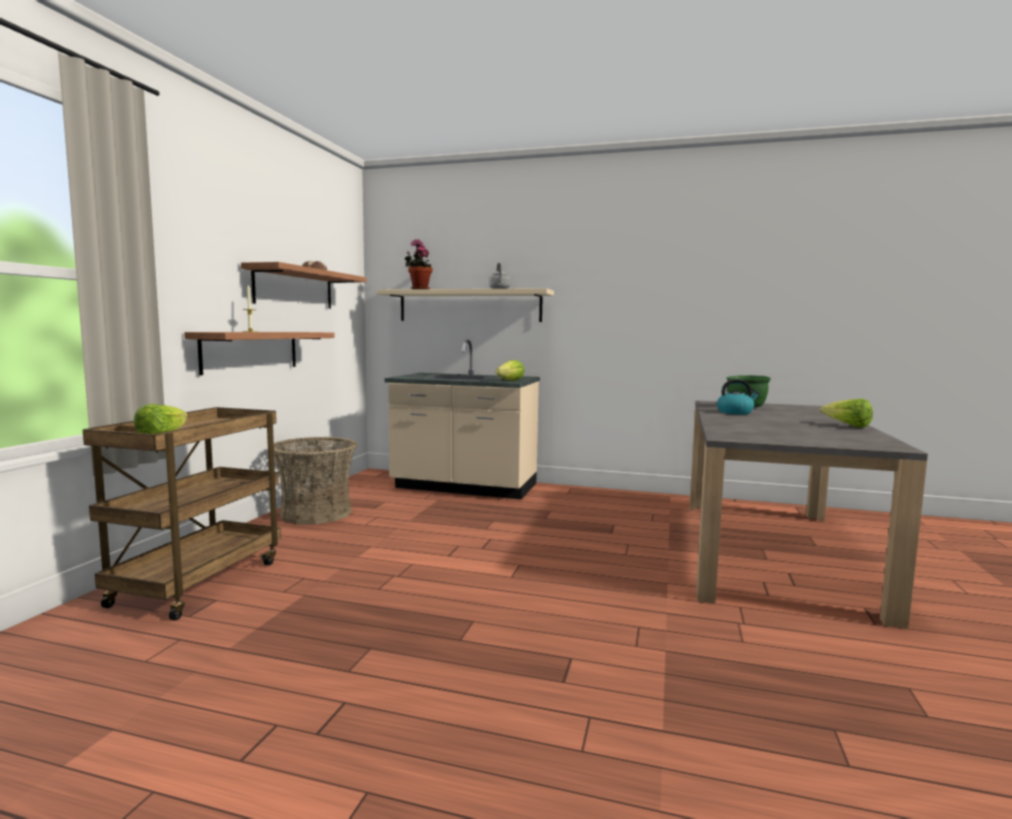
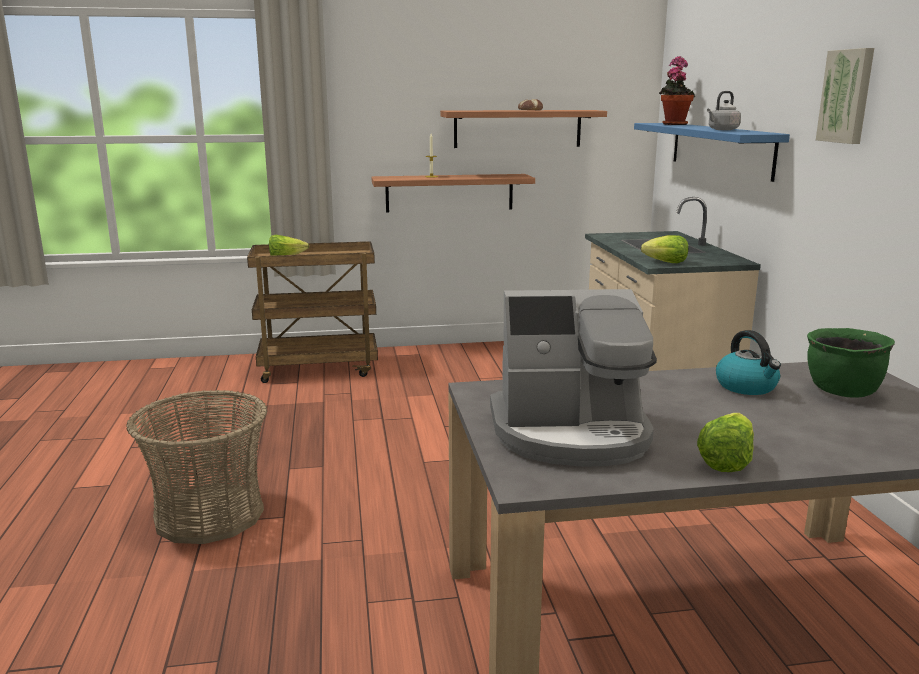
camera: 65 degrees right, 10 degrees up
basket [274,437,358,524] -> basket moved to [126,390,267,544]
beige shelf [377,288,554,322] -> blue shelf [634,123,790,182]
none -> coffee machine [490,289,657,467]
none -> picture [816,48,874,144]

